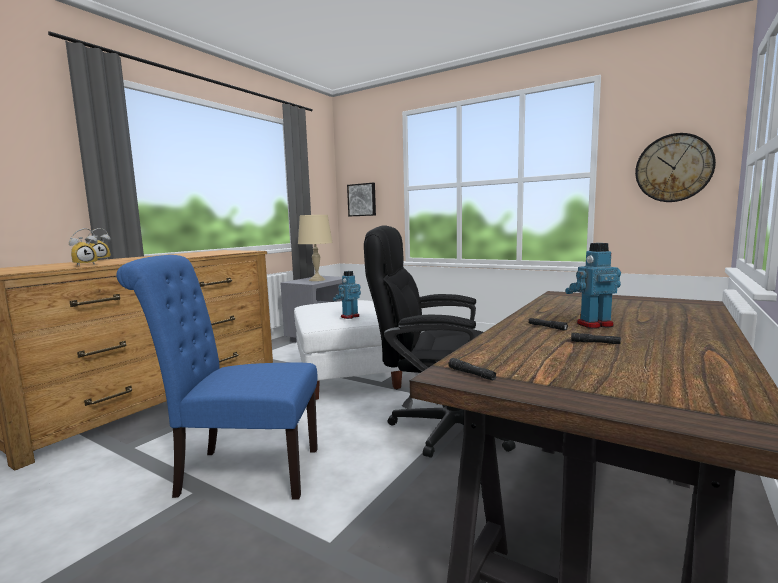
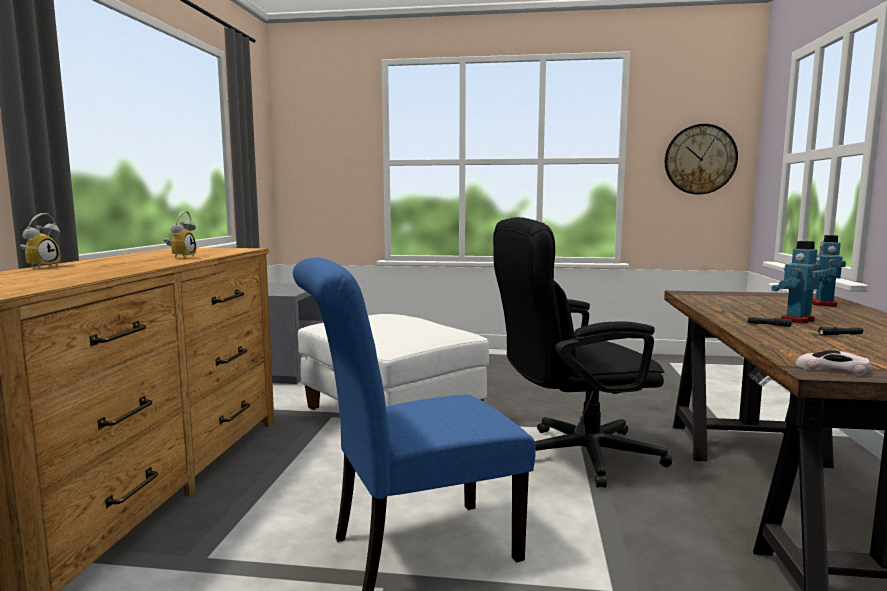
camera: 25 degrees left, 0 degrees up
alarm clock [69,228,98,266] -> alarm clock moved to [164,211,196,258]
beige table lamp [298,215,333,281] -> none
toy robot [333,271,361,319] -> toy robot moved to [812,235,846,306]
picture [347,183,376,216] -> none
black flashlight [448,358,496,380] -> white toy car [795,350,871,375]

